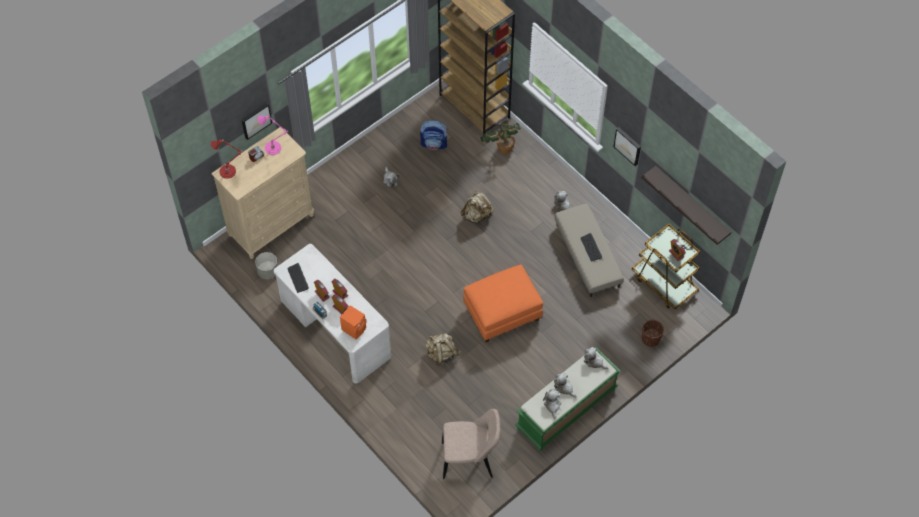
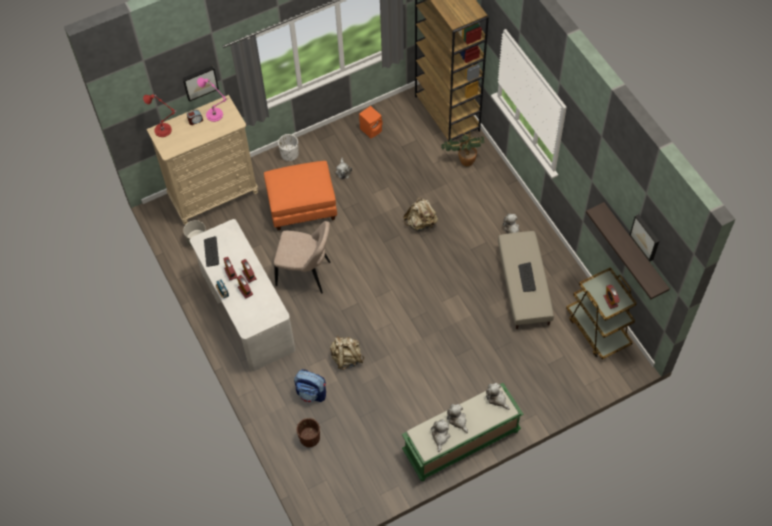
camera: 15 degrees right, 0 degrees up
orange speaker [340,305,367,339] -> orange speaker moved to [359,106,383,139]
backpack [420,120,448,150] -> backpack moved to [294,369,326,403]
beige chair [442,409,500,479] -> beige chair moved to [274,221,330,294]
orange ottoman [463,264,543,342] -> orange ottoman moved to [264,161,337,230]
picture [613,127,641,166] -> picture moved to [630,214,659,261]
brown planter [642,320,664,347] -> brown planter moved to [297,418,320,448]
none -> white planter [278,134,299,161]

